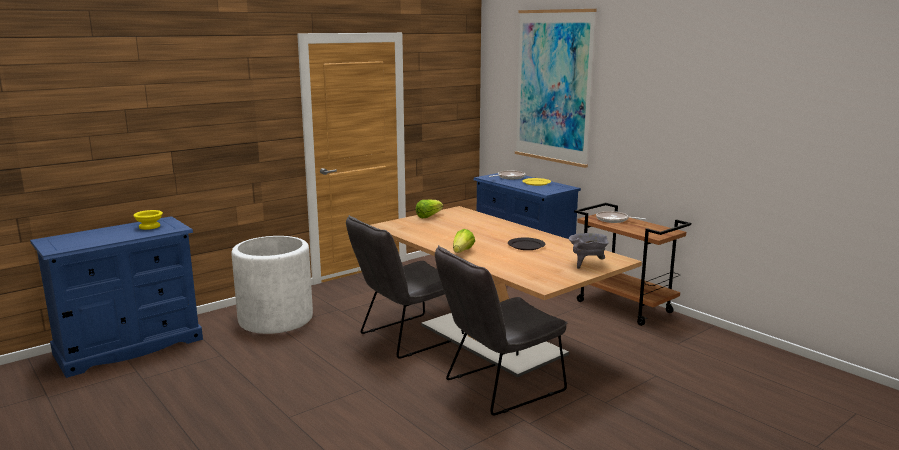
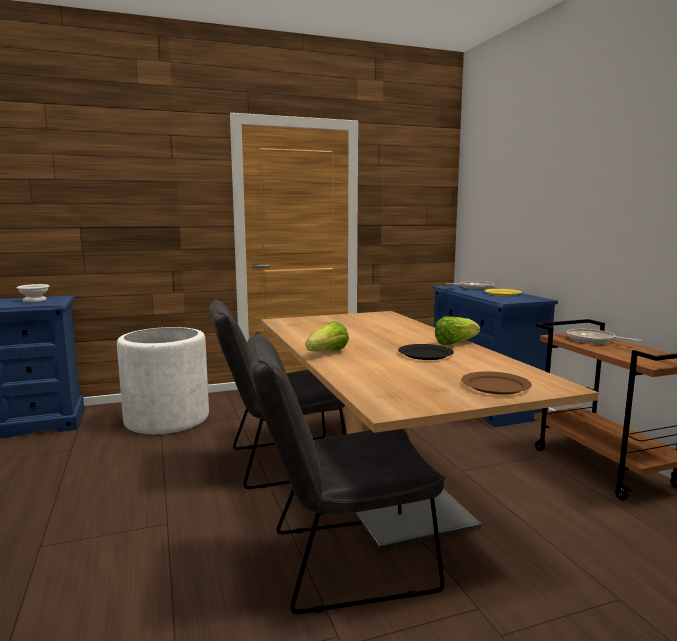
camera: 20 degrees right, 5 degrees down
yellow bowl [133,210,163,230] -> white bowl [17,284,50,302]
lettuce [416,200,443,218] -> lettuce moved to [435,316,480,345]
picture [515,9,597,168] -> none
grey cooking pot [569,233,609,269] -> brown plate [462,371,532,395]

